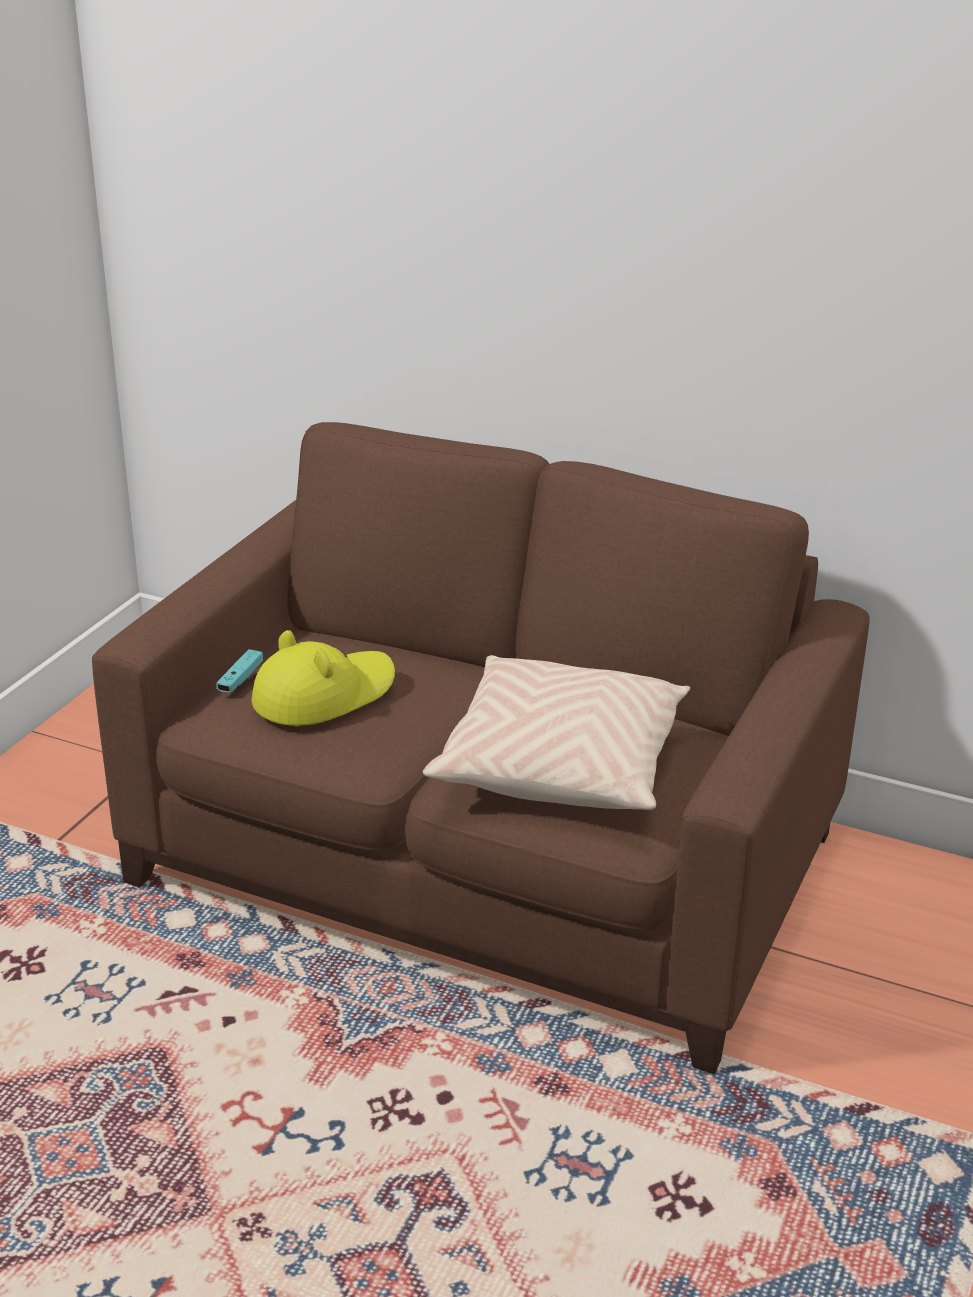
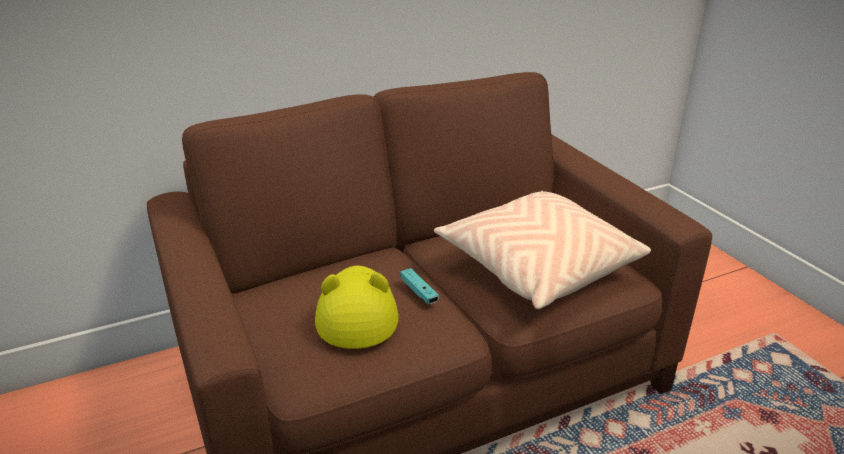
camera: 50 degrees left, 0 degrees up
turquoise game controller [216,649,263,693] -> turquoise game controller moved to [400,268,439,304]

